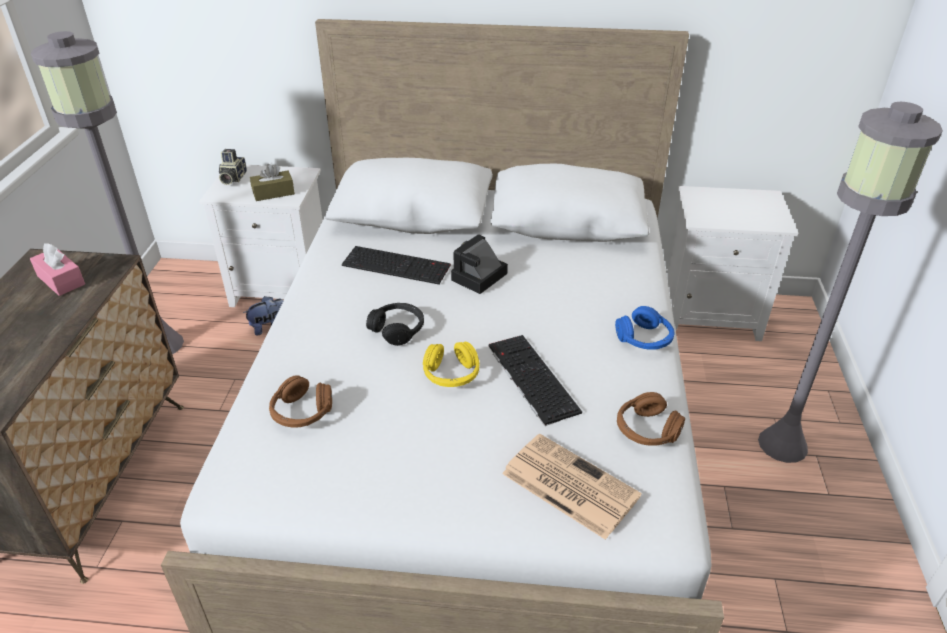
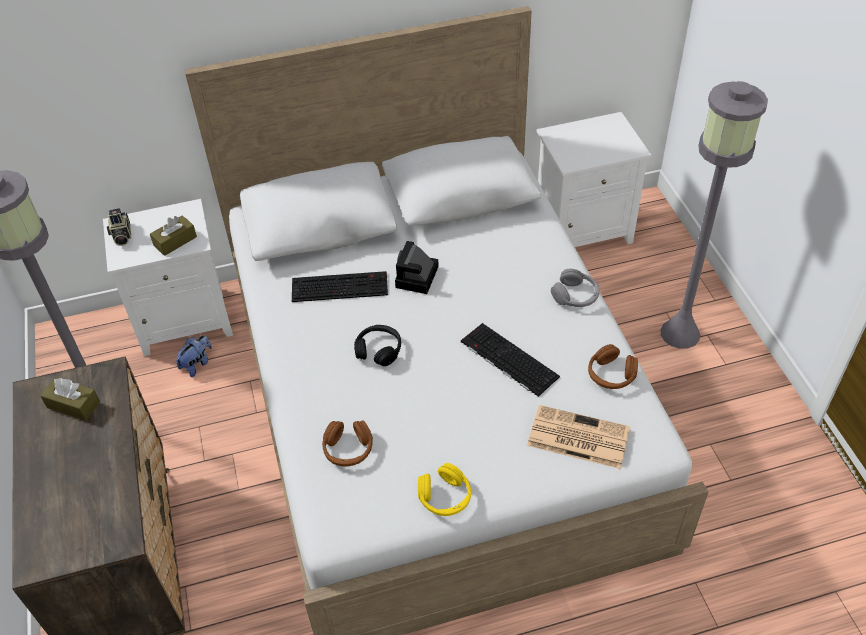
camera: 20 degrees left, 10 degrees up
pink tissue box [30,243,85,296] -> brown tissue box [40,377,100,421]
yellow headphones [423,342,480,387] -> yellow headphones moved to [418,463,471,516]
blue headphones [615,306,674,350] -> grey headphones [551,269,600,307]

